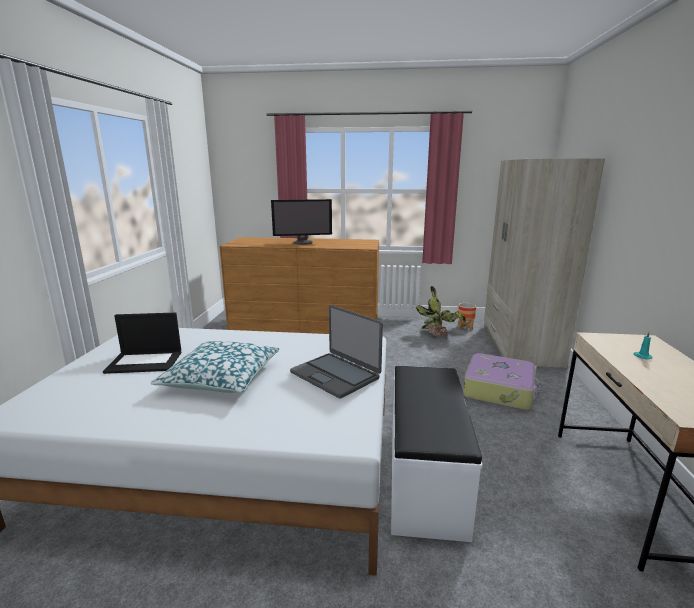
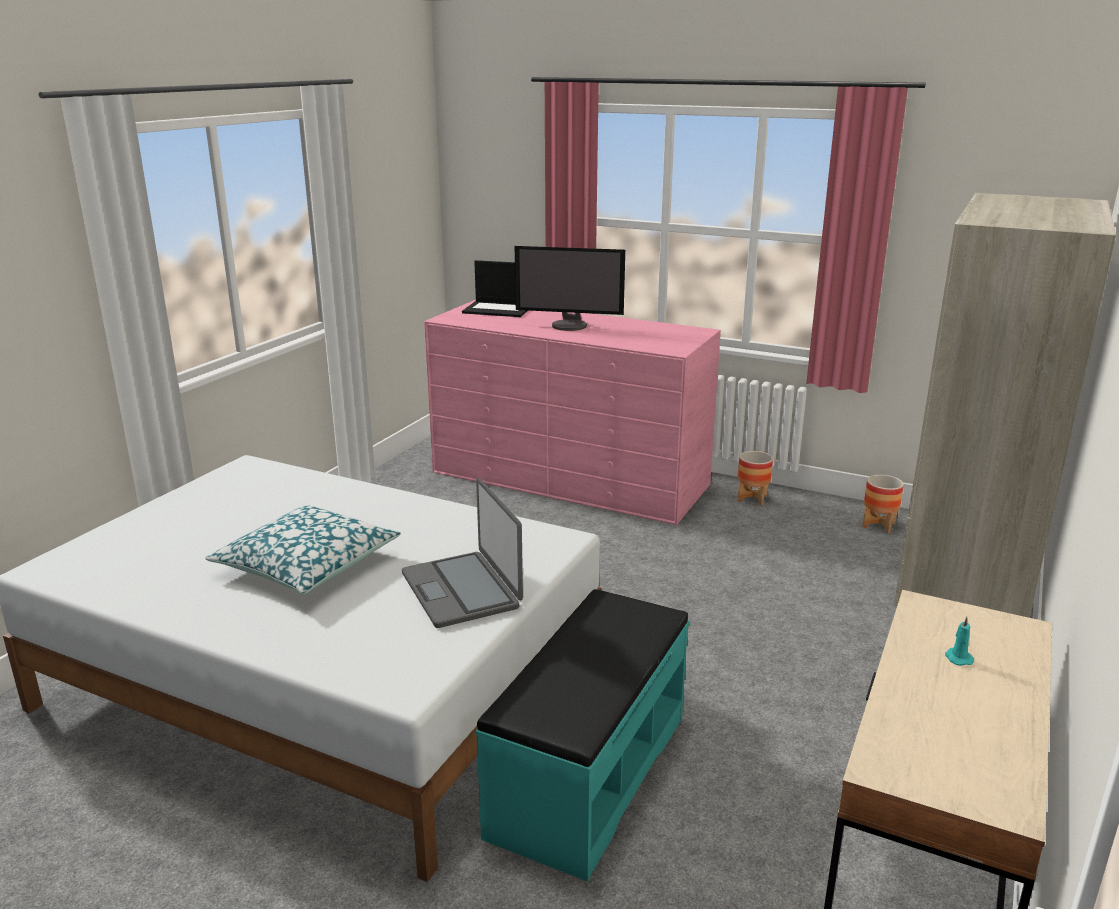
camera: 20 degrees right, 5 degrees up
laptop [103,312,181,374] -> laptop moved to [462,260,527,317]
brown dresser [220,237,379,334] -> pink dresser [424,300,721,525]
white bench [391,366,482,542] -> turquoise bench [476,589,689,881]
potted plant [416,286,466,337] -> none
suitcase [463,353,542,410] -> none
none -> planter [738,451,773,506]

